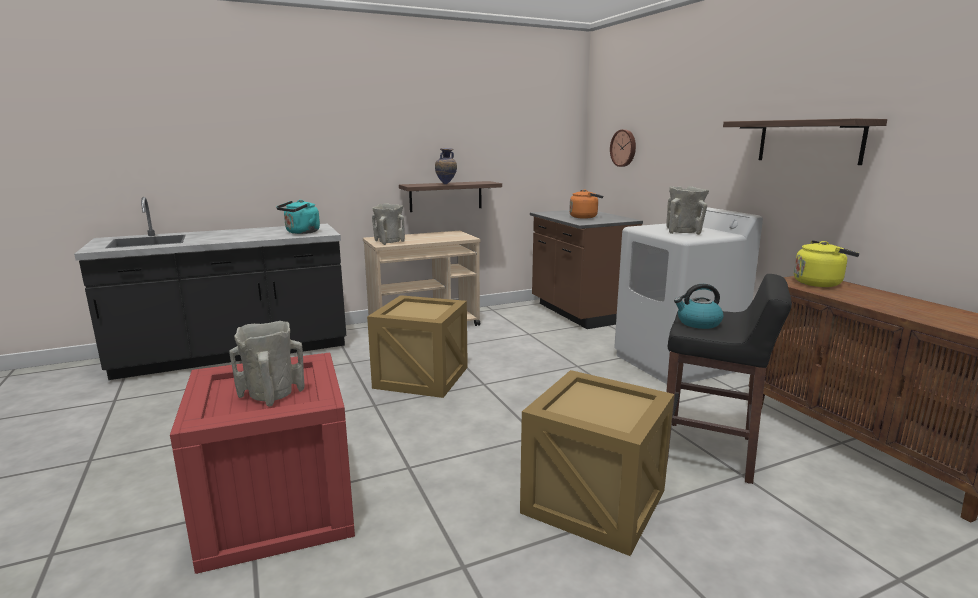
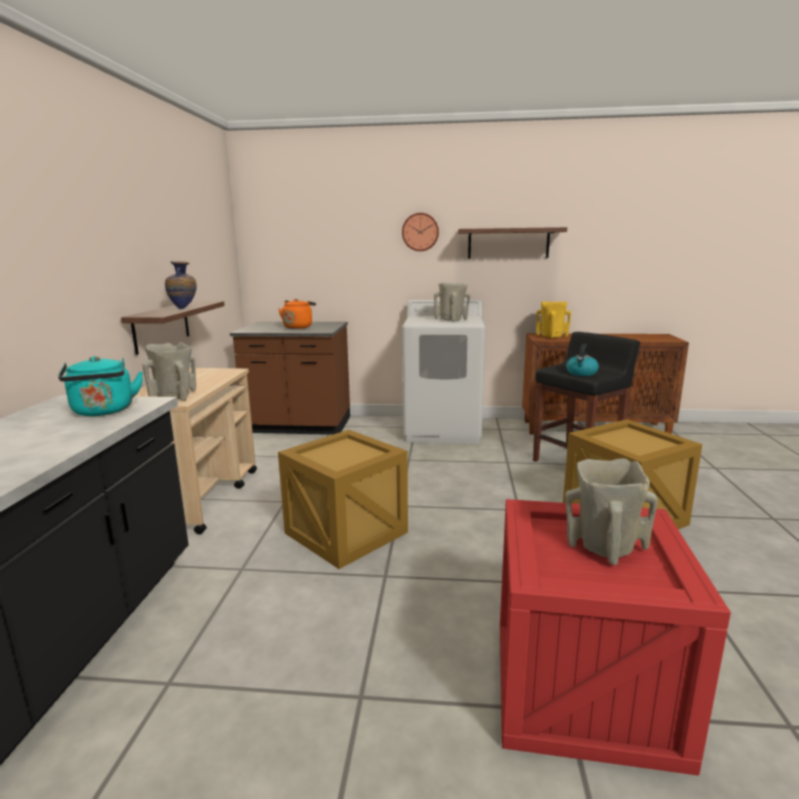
camera: 60 degrees left, 0 degrees up
wall clock [610,130,636,167] -> wall clock moved to [402,213,439,251]
yellow kettle [794,240,860,287] -> yellow vase [536,301,571,338]

